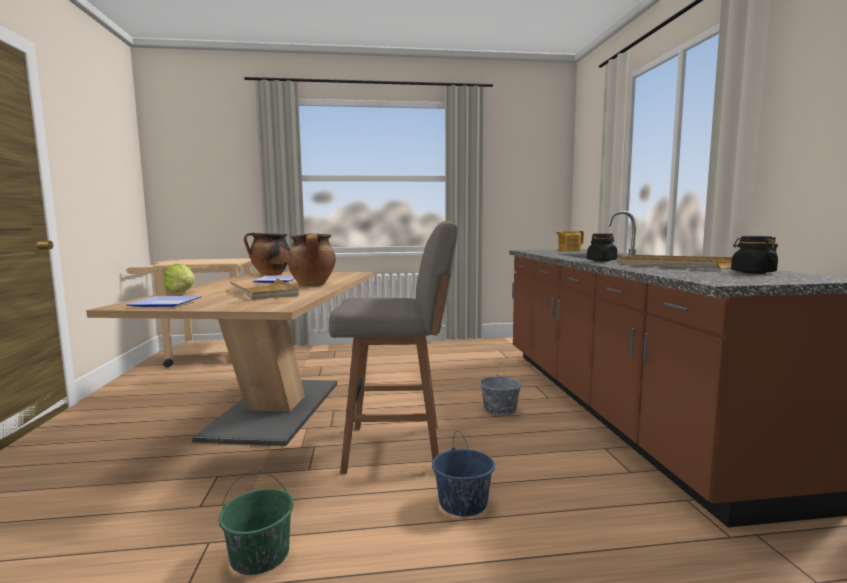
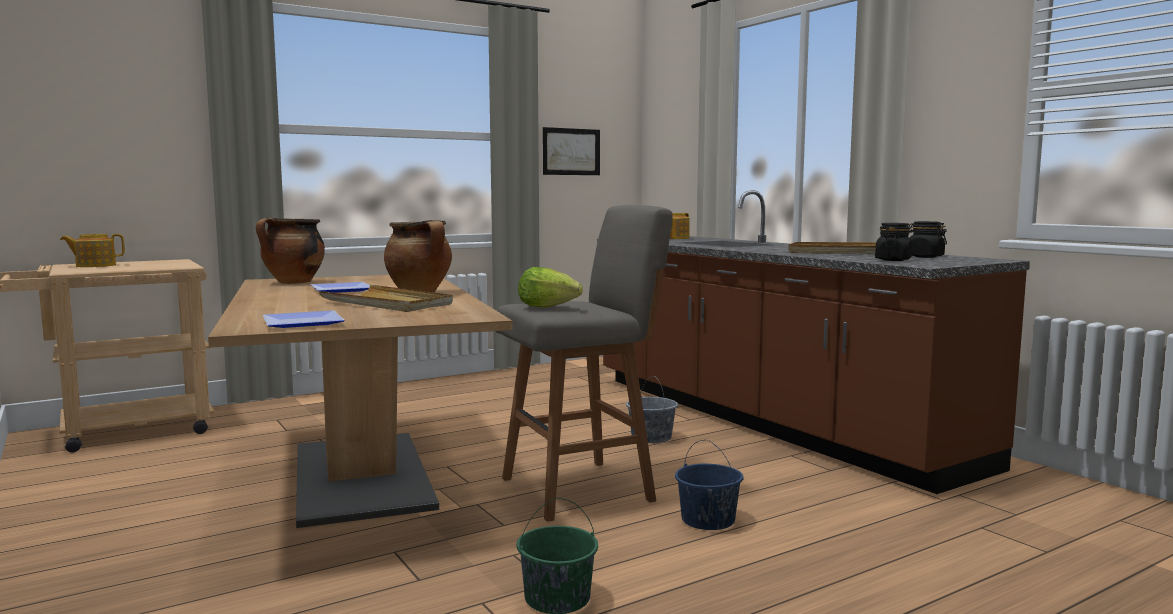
camera: 25 degrees left, 0 degrees up
lettuce [164,264,195,292] -> lettuce moved to [518,267,583,308]
black jar [587,233,617,261] -> black jar moved to [875,223,912,261]
none -> teapot [60,234,125,267]
none -> picture [543,127,600,175]

